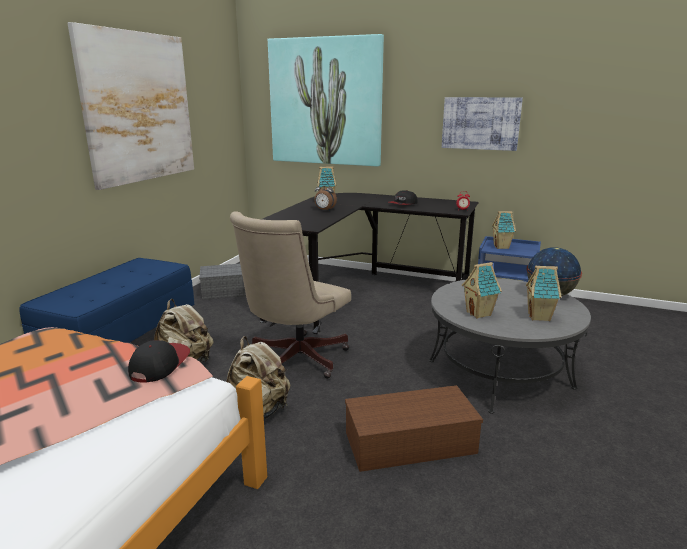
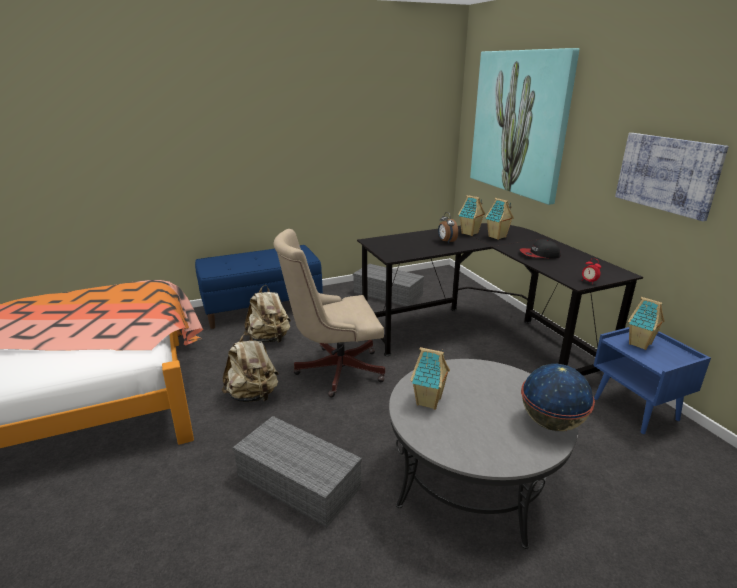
camera: 45 degrees right, 5 degrees up
picture [67,22,194,190] -> none
cap [128,340,190,383] -> none
brown storage box [345,385,483,472] -> grey storage box [232,416,362,528]
toy house [526,266,561,321] -> toy house moved to [485,198,514,240]

